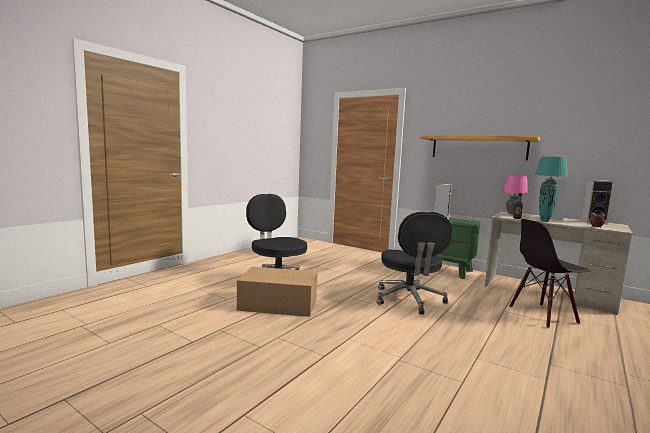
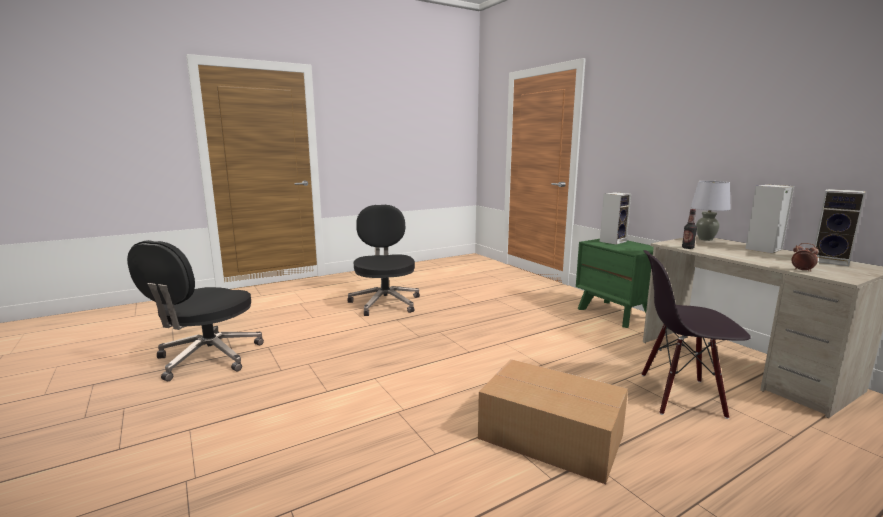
camera: 25 degrees right, 5 degrees up
cardboard box [237,267,318,317] -> cardboard box moved to [478,359,628,484]
black office chair [377,212,452,315] -> black office chair moved to [127,240,264,381]
shelf [420,135,540,160] -> none
pink table lamp [502,175,528,214] -> grey table lamp [691,181,730,241]
turquoise table lamp [535,156,568,222] -> none

